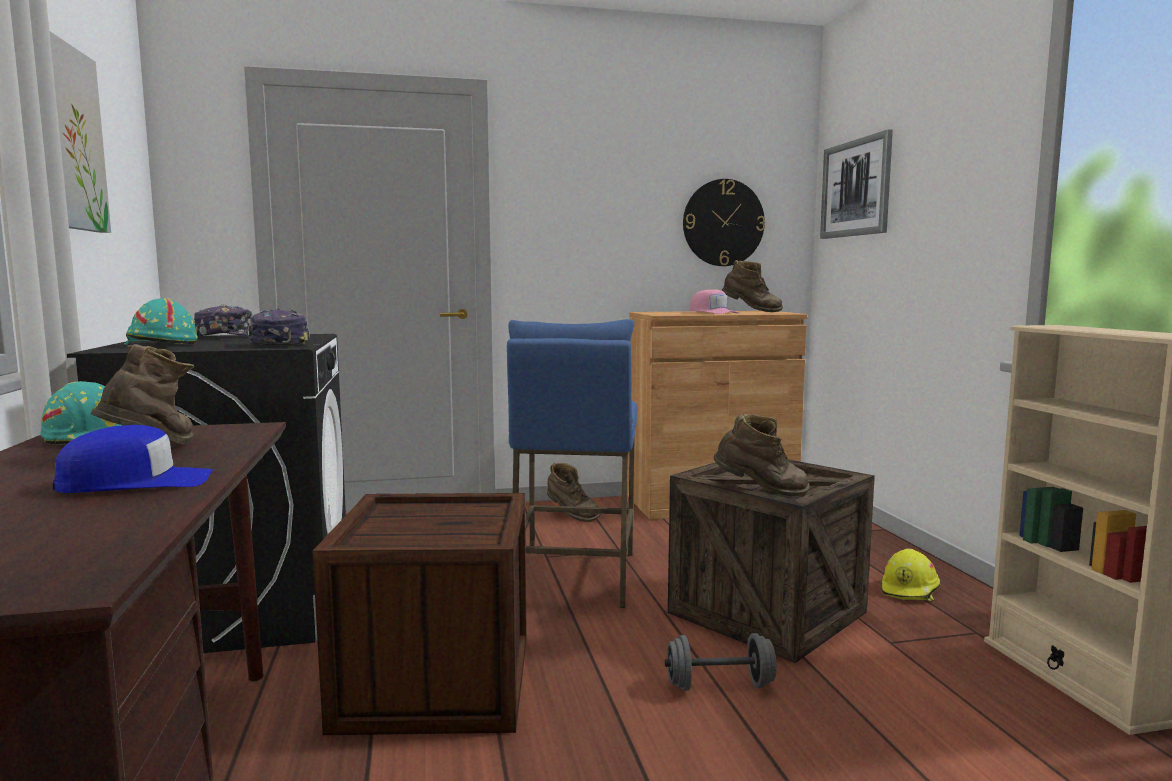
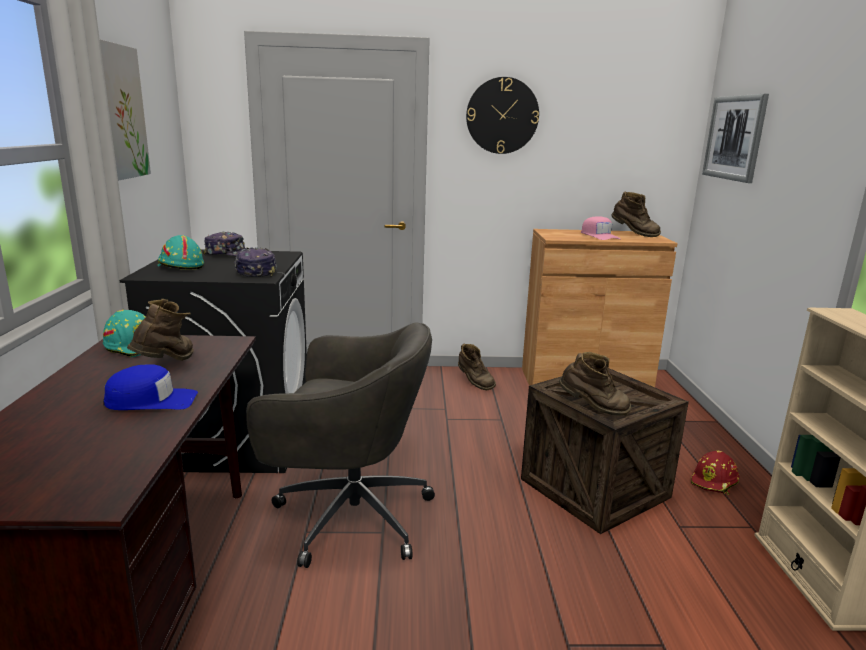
camera: 10 degrees right, 10 degrees up
crate [312,493,527,735] -> grey office chair [246,322,435,568]
blue stool [507,319,637,608] -> none
grey dumbbell [665,633,776,690] -> none
wall clock [683,179,765,266] -> wall clock moved to [466,77,539,154]
yellow hard hat [882,548,940,601] -> red hard hat [691,451,739,495]

